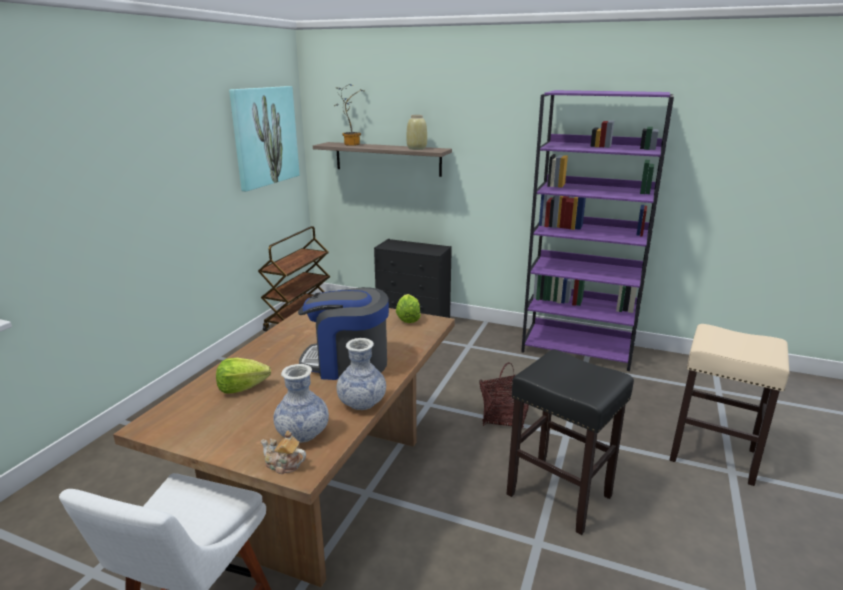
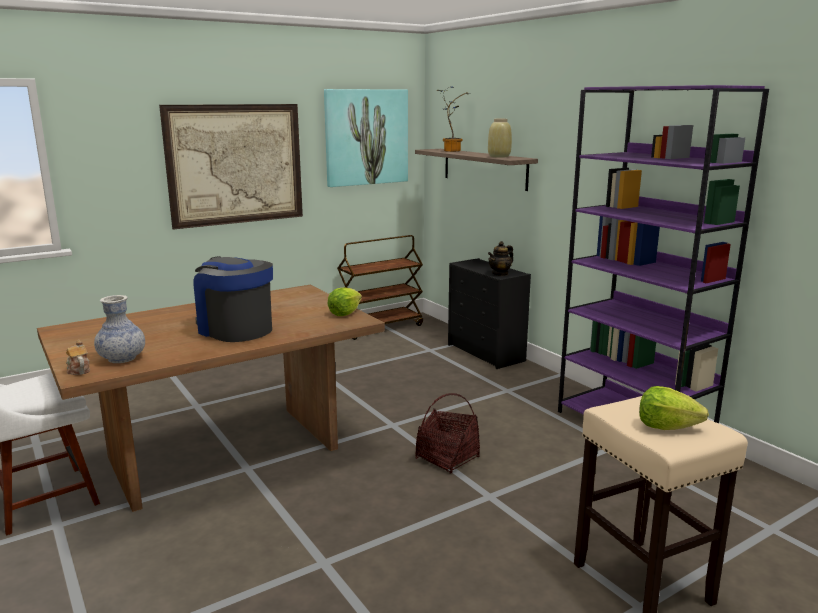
camera: 35 degrees right, 5 degrees down
lettuce [216,358,271,394] -> lettuce moved to [639,386,709,430]
vase [337,338,386,410] -> none
black stool [506,350,634,535] -> none
none -> picture [159,104,303,230]
none -> teapot [488,241,513,276]

